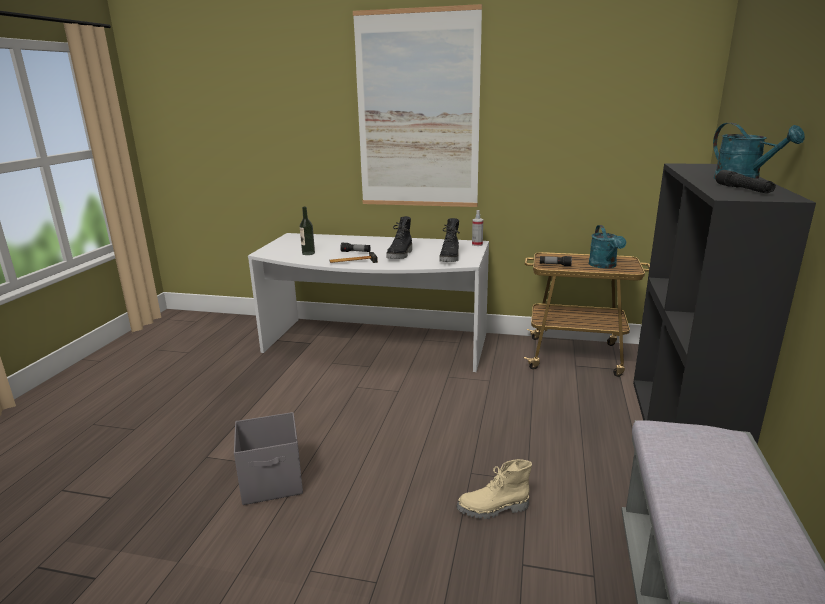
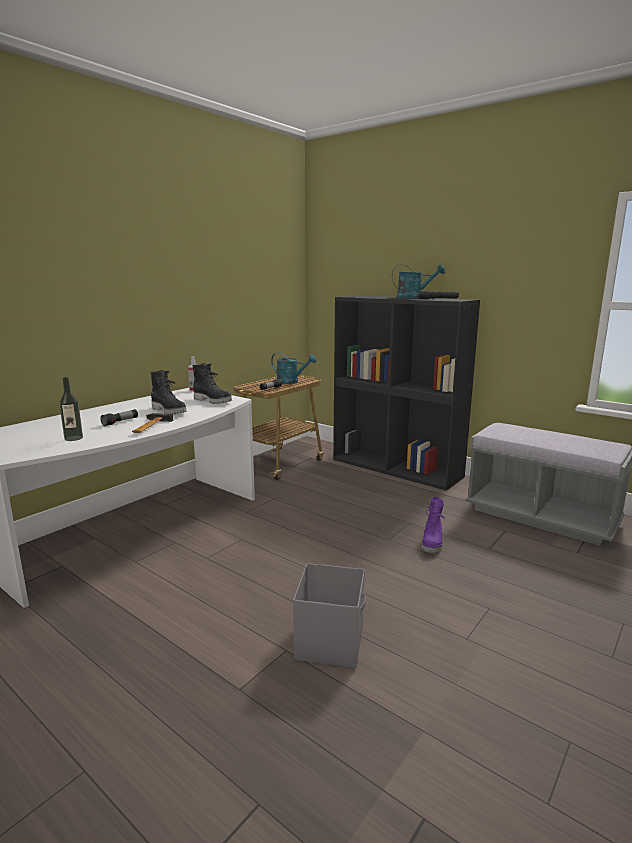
camera: 65 degrees left, 5 degrees down
picture [353,4,482,207] -> none
beige boot [457,459,532,519] -> purple boot [422,497,445,553]

